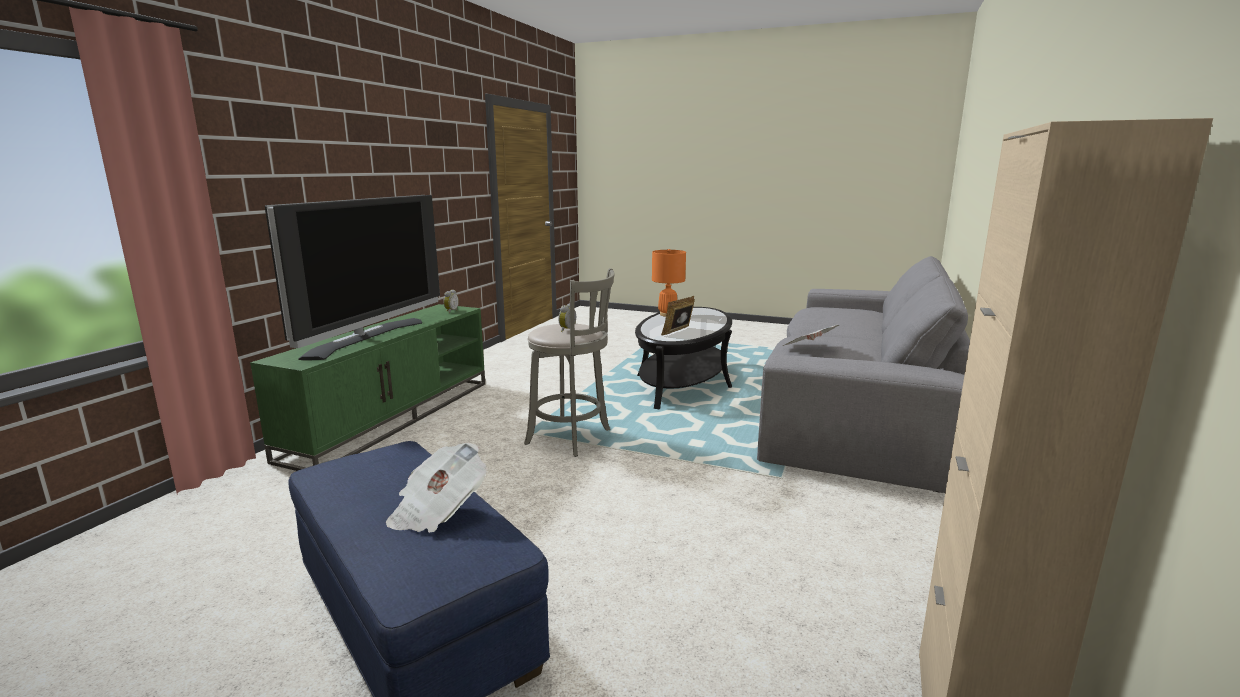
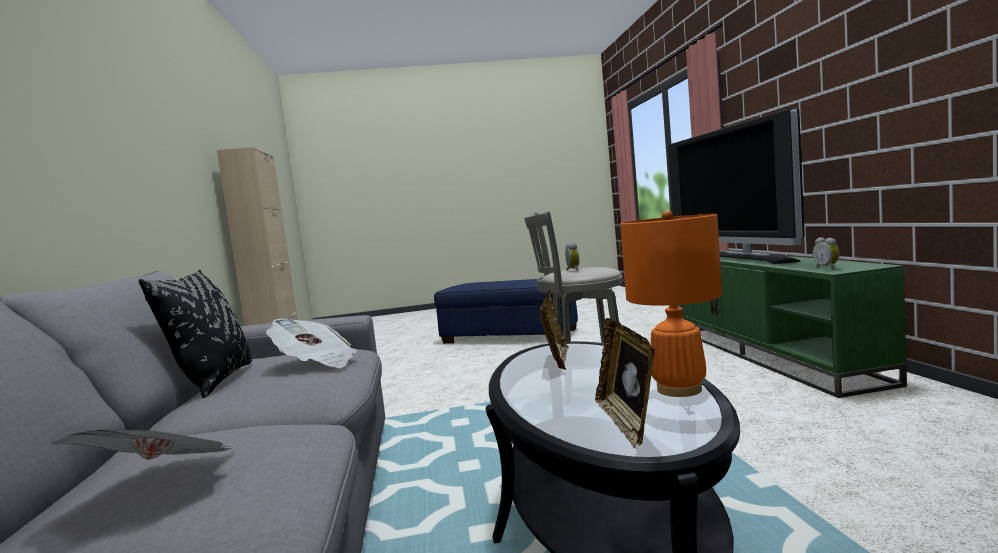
camera: 150 degrees right, 10 degrees down
newspaper [386,443,487,533] -> newspaper moved to [50,429,232,460]
none -> black pillow [139,270,252,398]
none -> picture frame [595,318,655,449]

